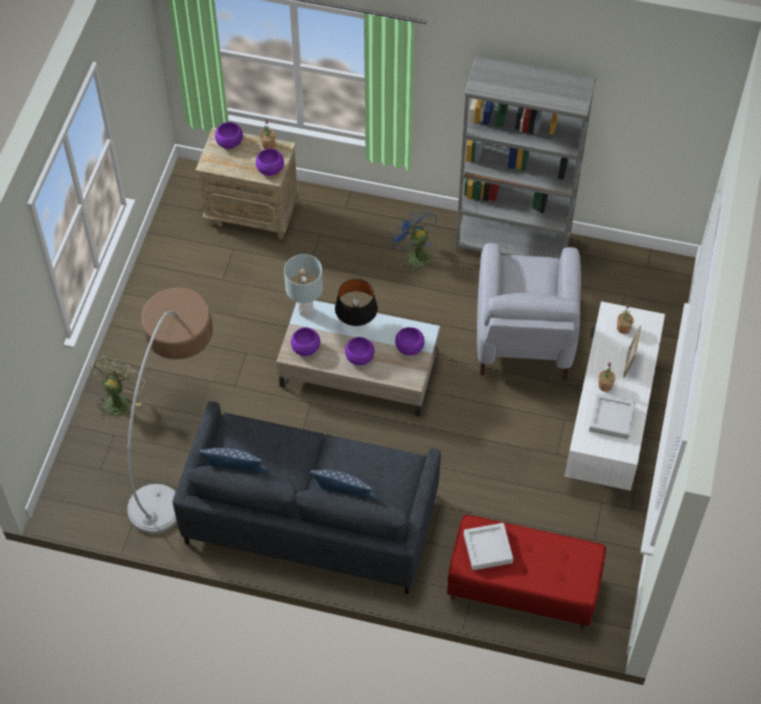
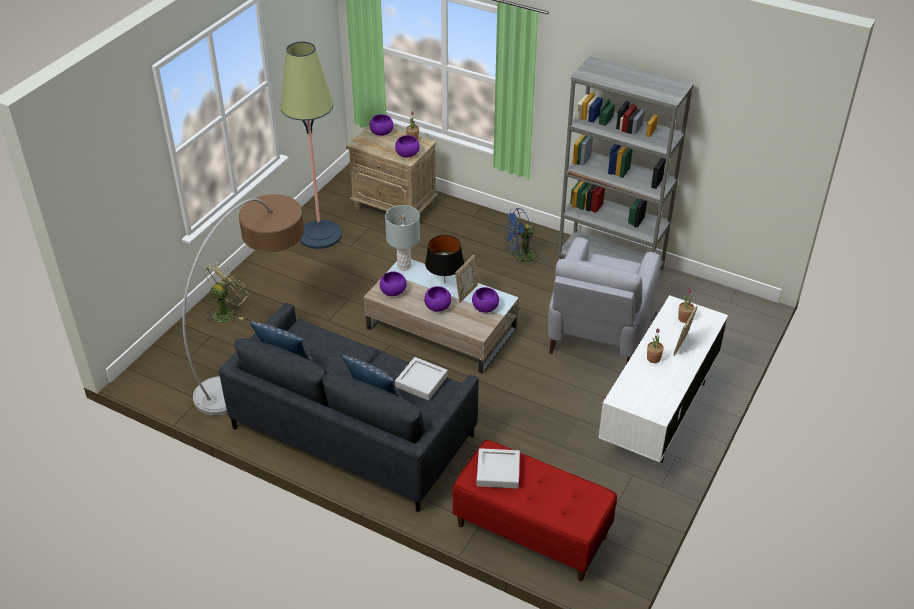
camera: 15 degrees right, 15 degrees down
blue fan [389,207,437,274] -> blue fan turned 90 degrees counterclockwise [503,208,542,267]
grey tray [589,394,636,439] -> grey tray moved to [395,357,448,400]
none -> floor lamp [281,41,342,249]
none -> picture frame [455,255,478,302]

